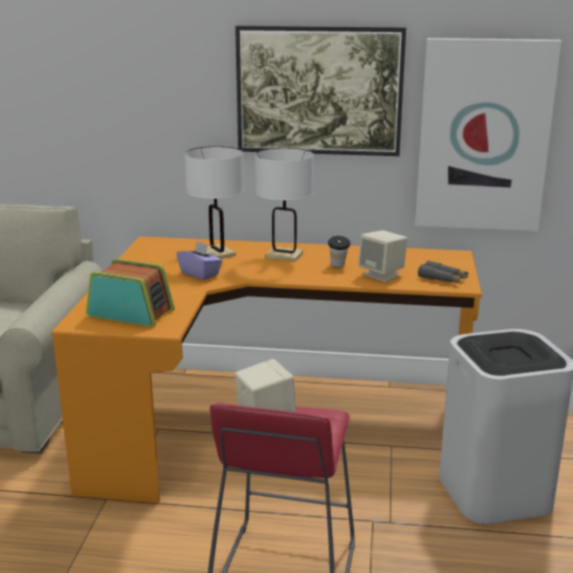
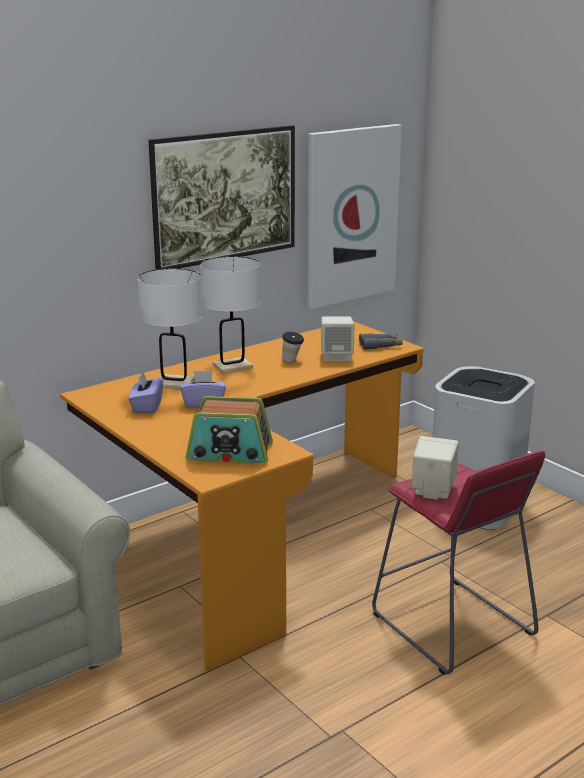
camera: 45 degrees left, 0 degrees up
radio [86,259,174,327] -> radio turned 150 degrees counterclockwise [186,396,273,464]
none -> purple tissue box [128,372,163,413]

